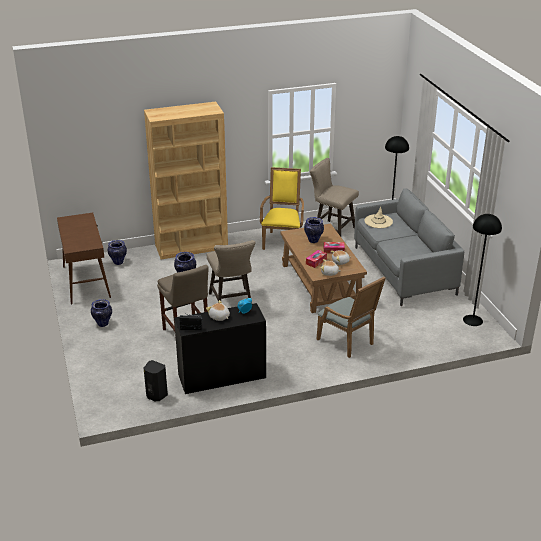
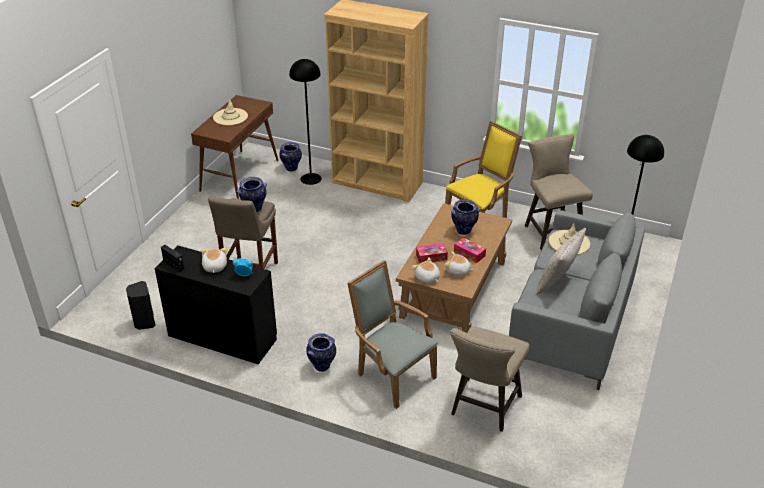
camera: 40 degrees right, 5 degrees up
vase [91,299,112,327] -> vase moved to [306,333,336,372]
beige stool [207,240,256,304] -> beige stool moved to [450,326,530,432]
grey armchair [317,277,386,358] -> grey armchair turned 135 degrees clockwise [347,260,438,409]
black floor lamp [463,214,502,326] -> black floor lamp moved to [289,59,322,185]
none -> beige hat [213,98,248,125]
none -> grey pillow [536,228,586,294]

